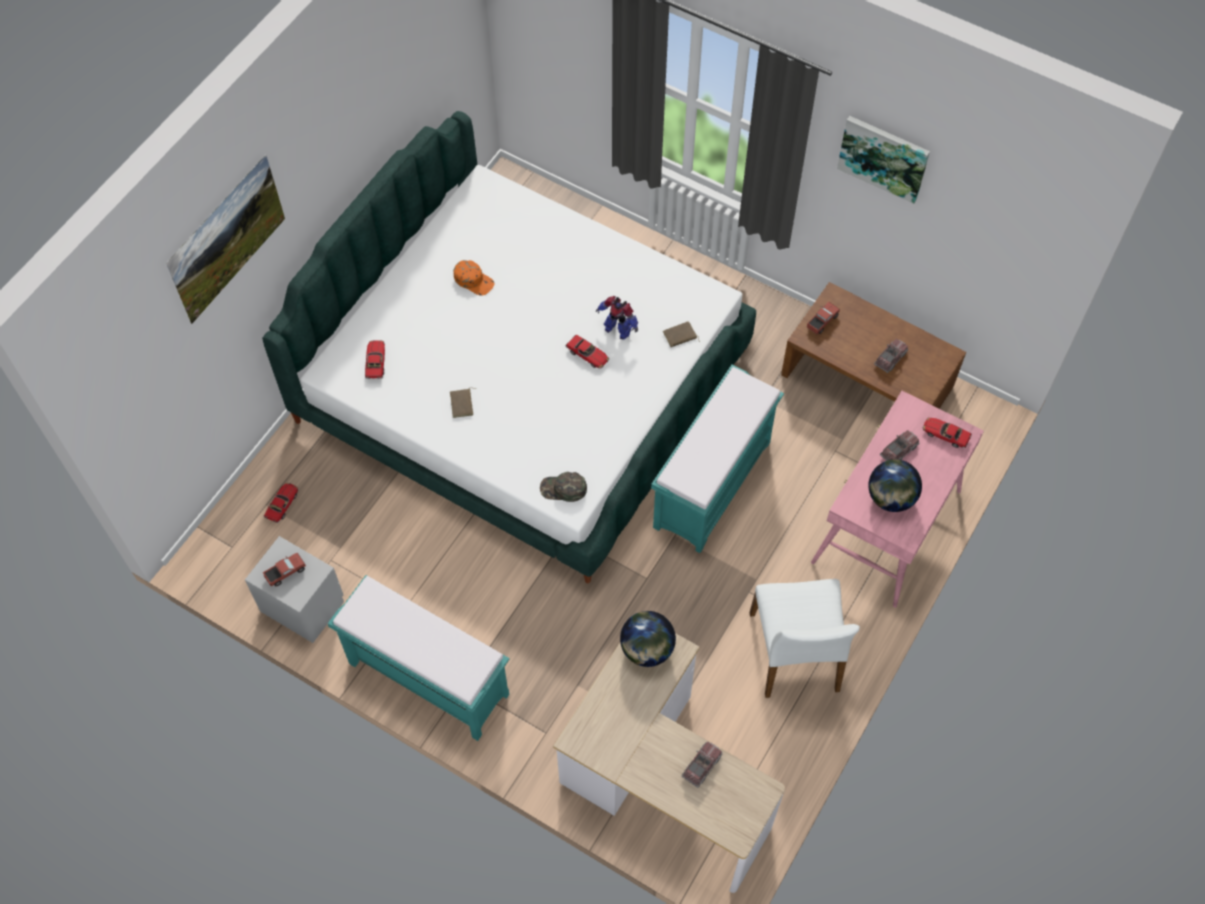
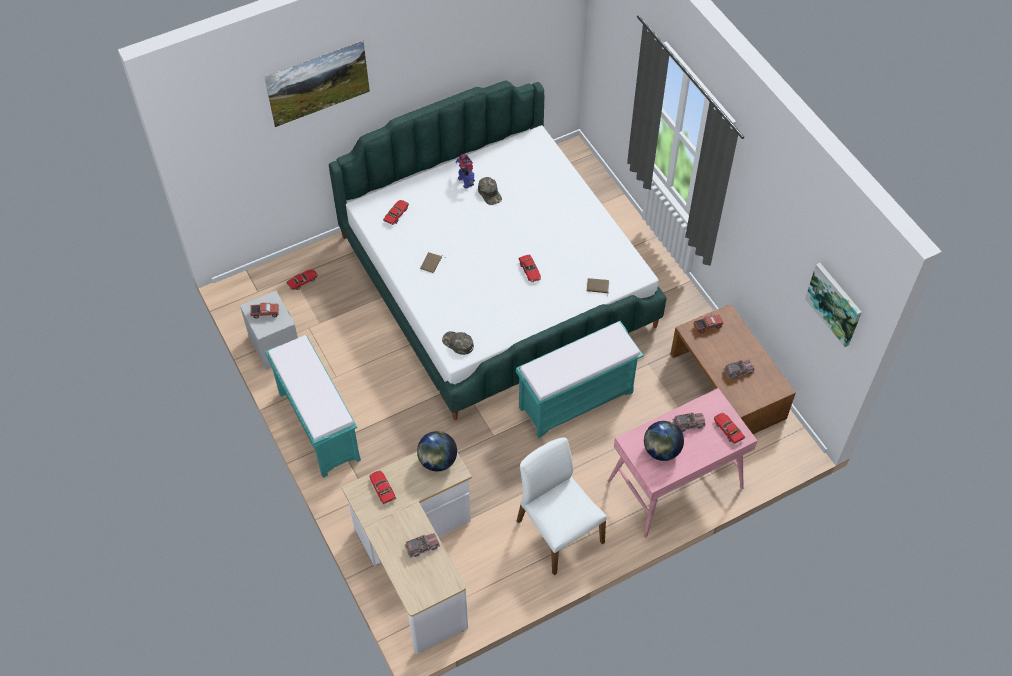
camera: 30 degrees right, 5 degrees down
orange cap [454,260,495,296] -> green cap [478,177,502,205]
toy robot [596,296,638,340] -> toy robot moved to [455,154,475,189]
white chair [750,579,860,698] -> white chair turned 120 degrees clockwise [517,437,607,575]
picture [837,116,930,204] -> picture moved to [805,263,862,347]
none -> toy car [369,470,396,504]

